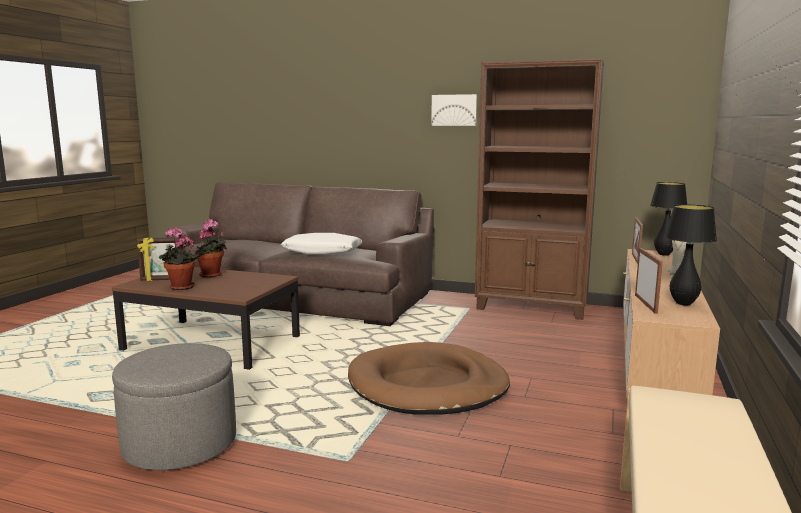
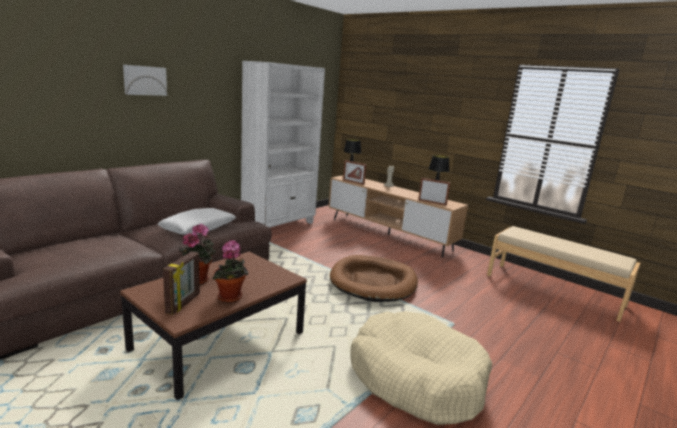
camera: 70 degrees left, 5 degrees up
grey ottoman [112,343,236,470] -> beige dog bed [350,311,492,425]
picture [431,94,477,126] -> picture moved to [123,65,167,96]
brown bookcase [475,58,604,320] -> white bookcase [241,61,325,228]

